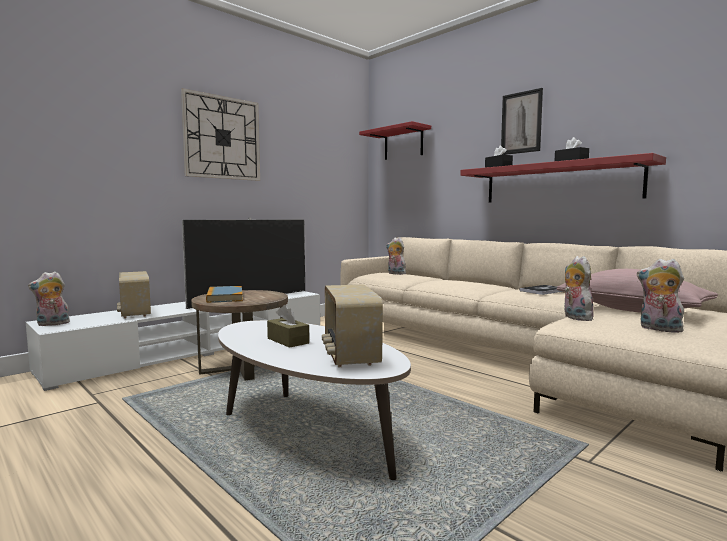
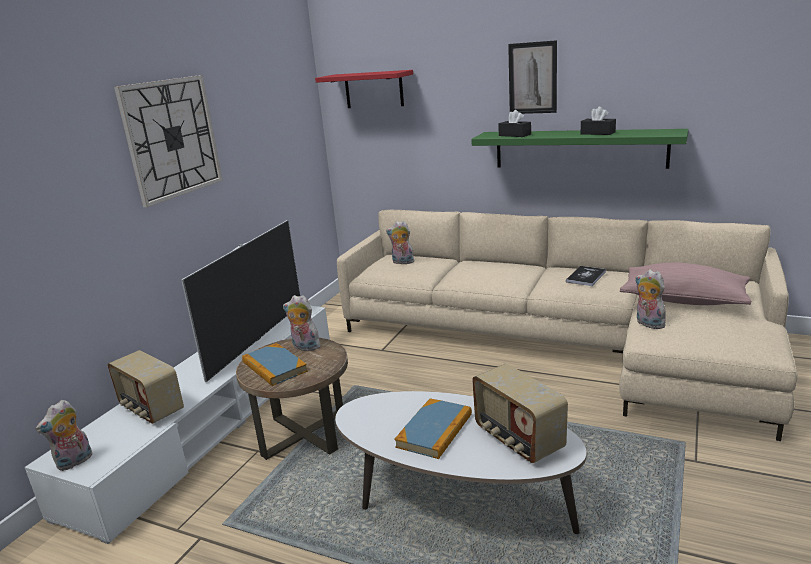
camera: 20 degrees left, 15 degrees up
brown tissue box [267,305,309,348] -> book [394,399,472,459]
red shelf [460,153,666,203] -> green shelf [471,129,688,169]
plush toy [637,259,684,333] -> plush toy moved to [283,295,321,353]

